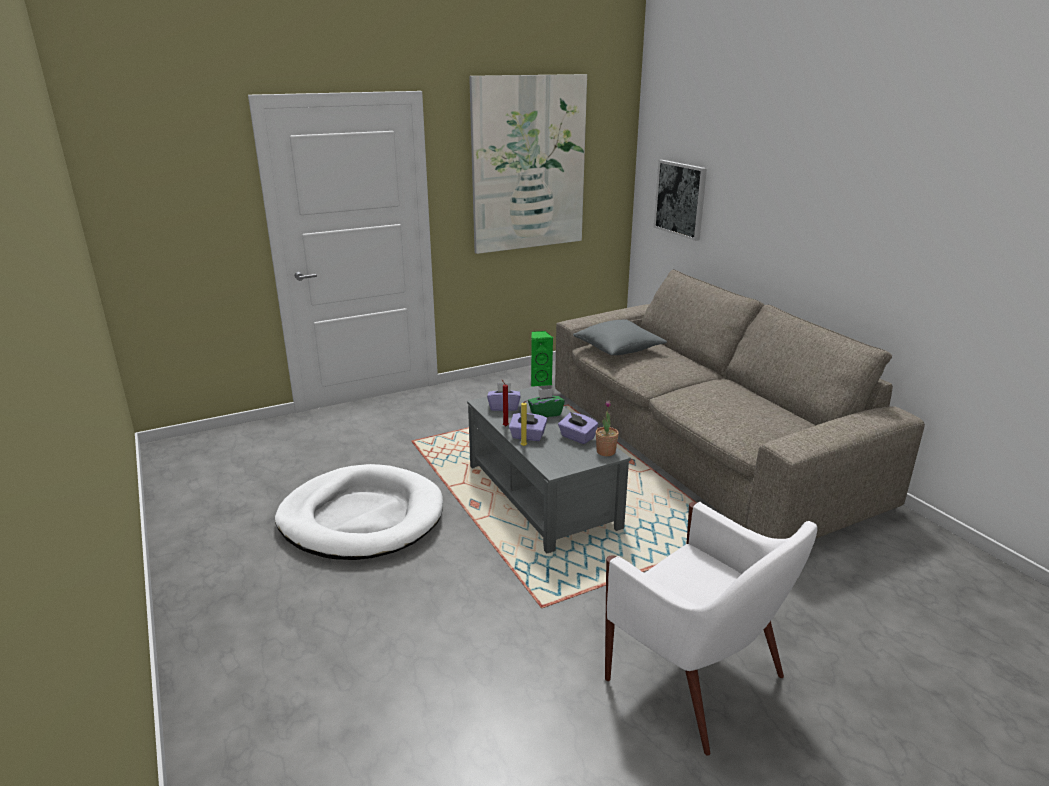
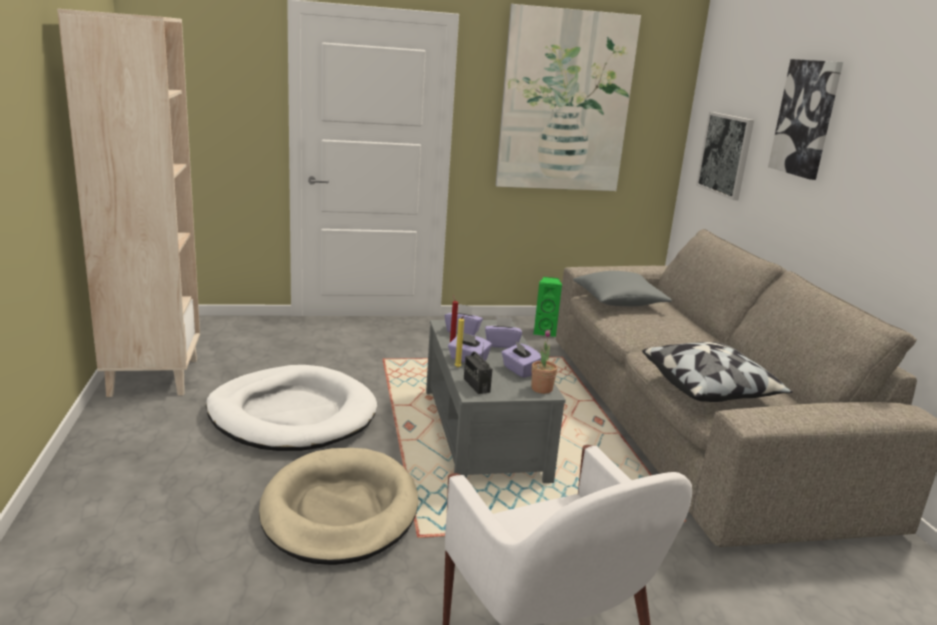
camera: 15 degrees right, 5 degrees down
green tissue box [528,389,565,417] -> purple tissue box [485,317,522,348]
none -> beige bookcase [57,9,200,397]
none -> beige dog bed [259,448,418,565]
none -> radio [464,342,492,394]
none -> pillow [642,342,793,402]
none -> picture [768,59,843,180]

